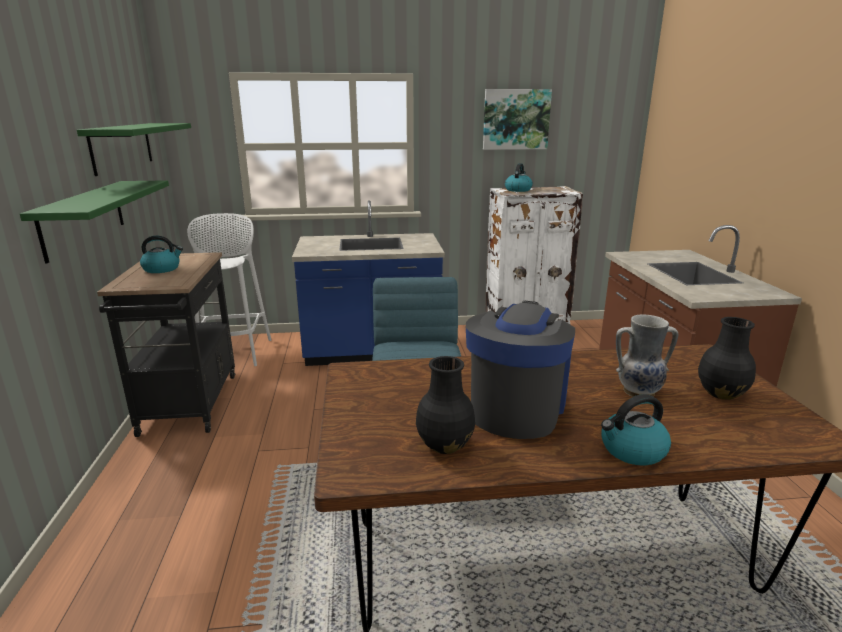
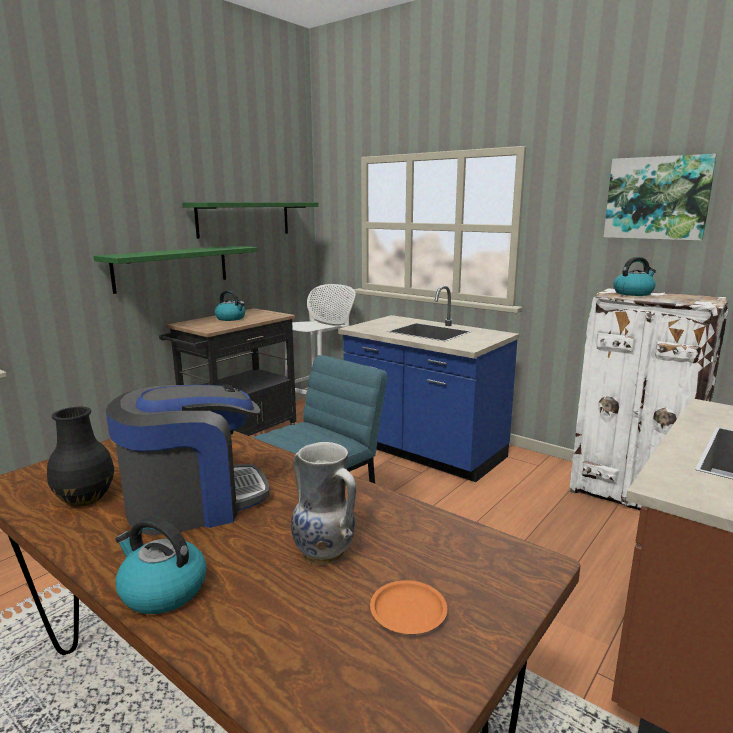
camera: 45 degrees right, 5 degrees down
black vase [698,317,756,400] -> orange plate [370,580,447,634]

